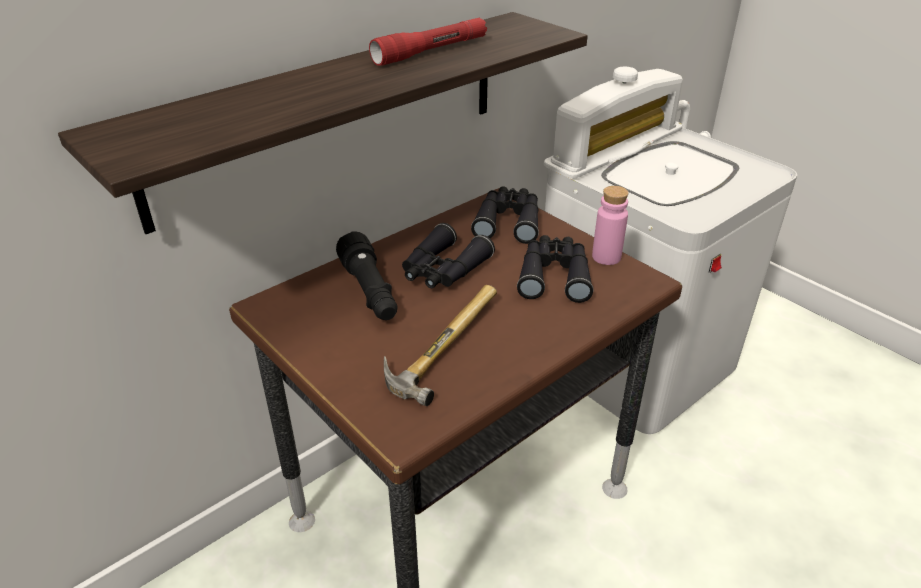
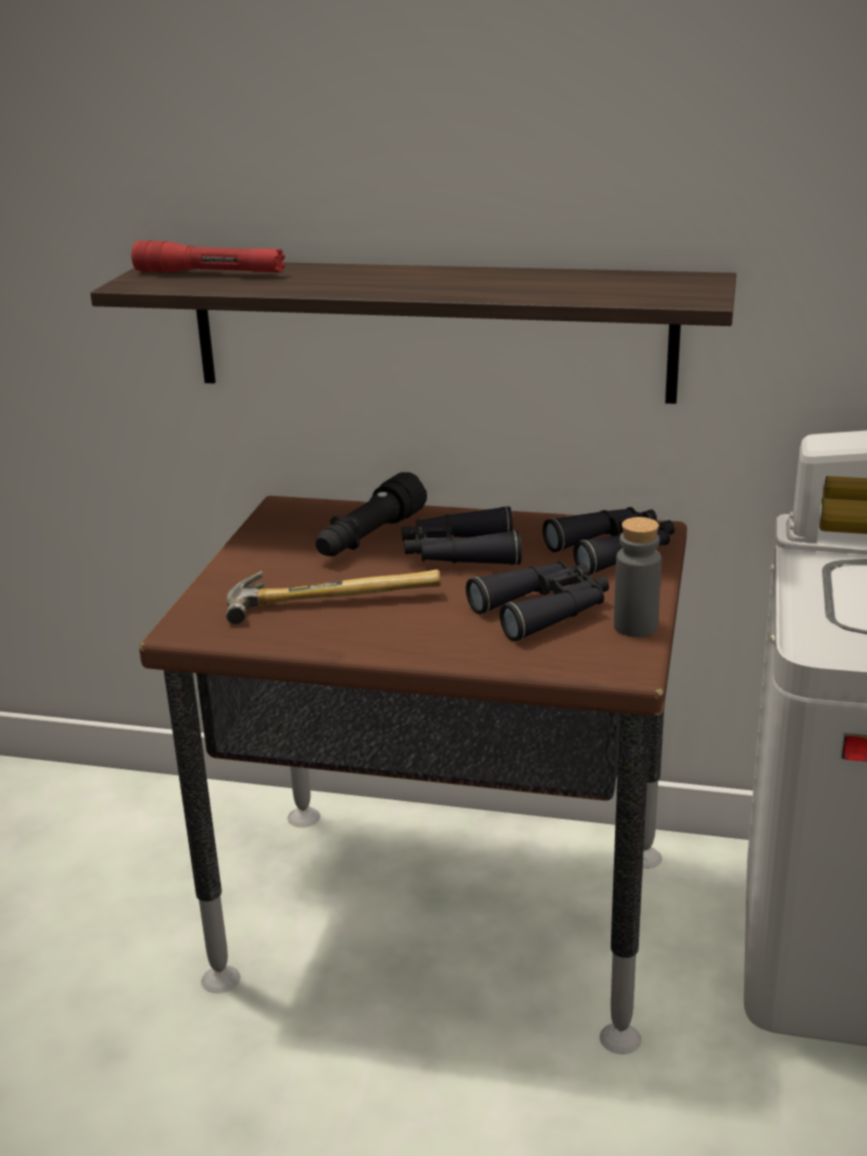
camera: 55 degrees right, 10 degrees down
red flashlight [369,18,487,66] -> red flashlight moved to [131,240,285,273]
pink bottle [592,186,629,265] -> grey bottle [614,517,662,637]

